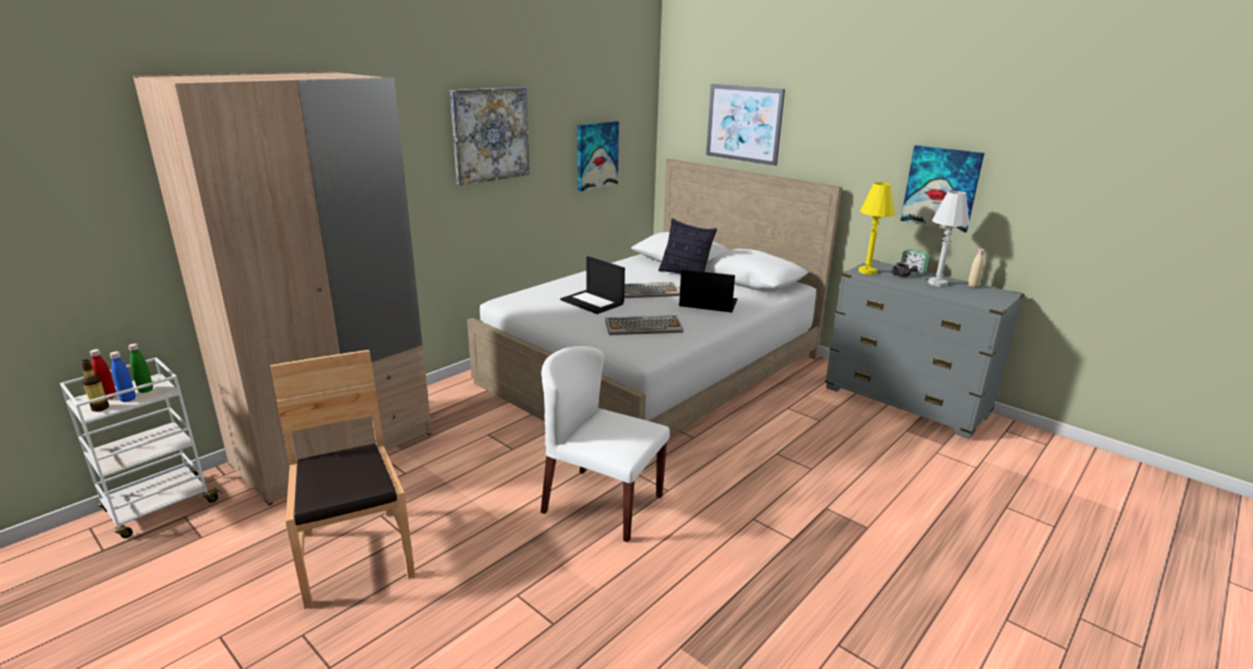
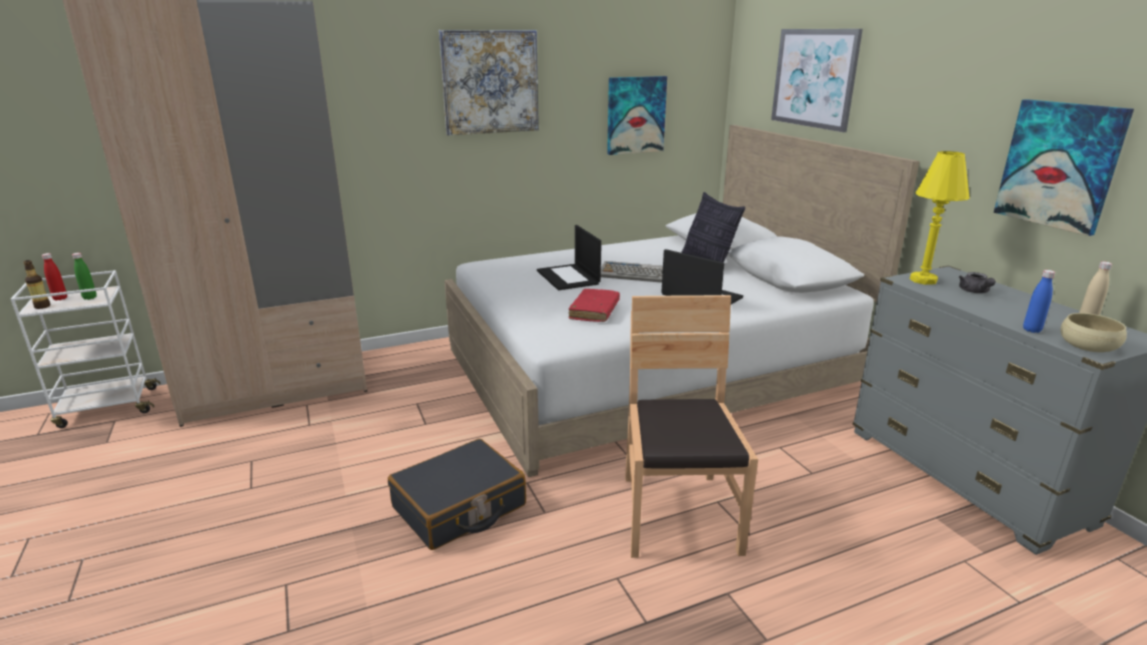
camera: 25 degrees right, 0 degrees up
blue bottle [110,351,136,402] -> blue bottle moved to [1023,270,1055,333]
brown chair [270,350,415,609] -> brown chair moved to [625,295,758,558]
white chair [541,346,670,542] -> black suitcase [388,439,526,550]
keyboard [606,315,683,335] -> red book [569,289,620,322]
alarm clock [901,249,930,275] -> none
white table lamp [928,191,970,287] -> none
none -> beige bowl [1061,313,1127,352]

